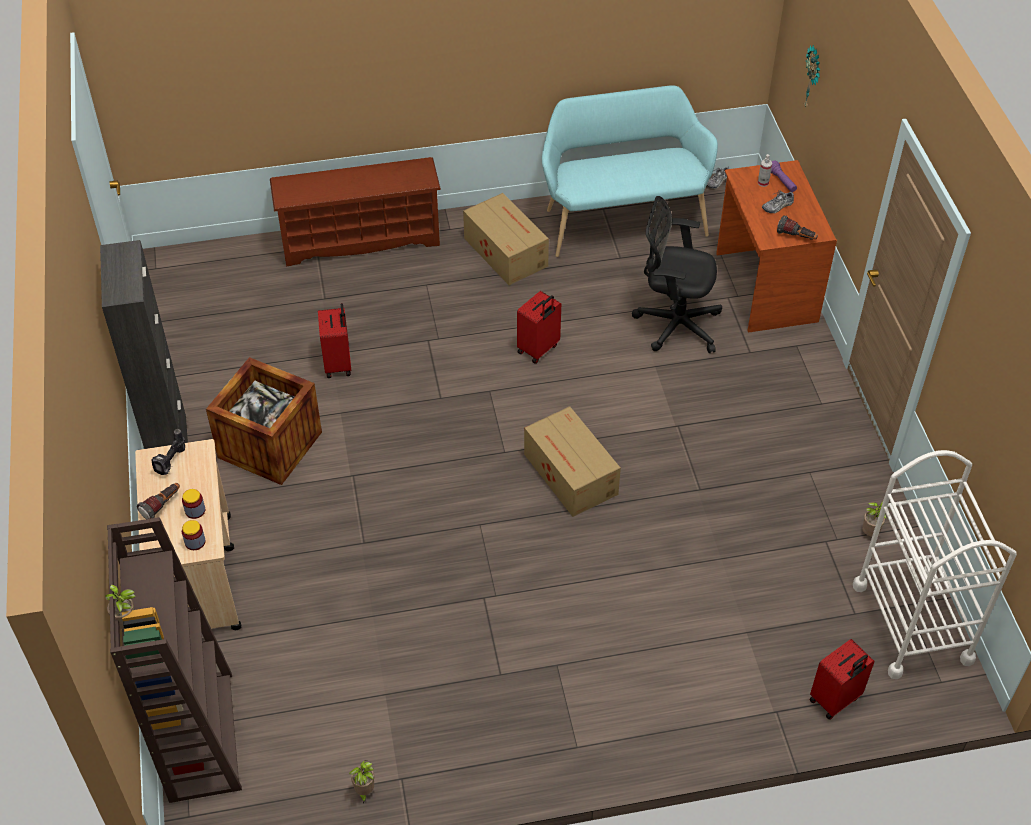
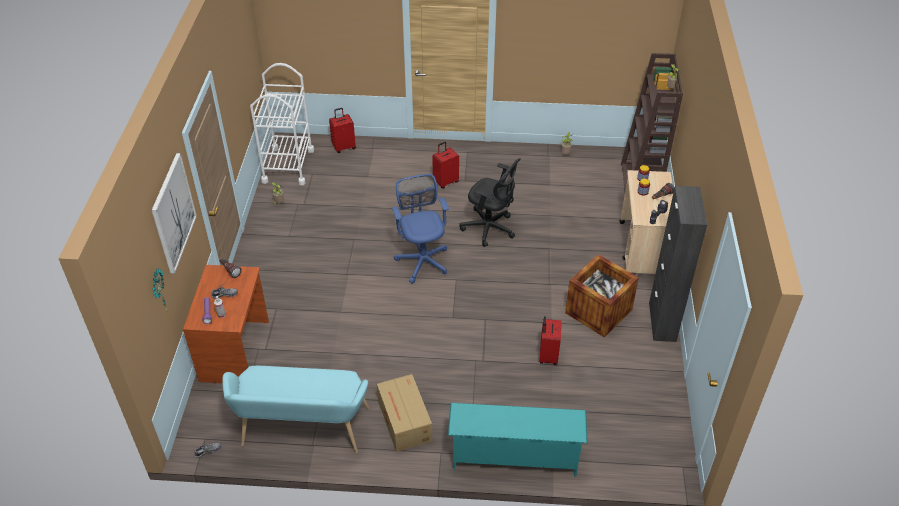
camera: 165 degrees left, 5 degrees down
brown shoe rack [270,157,441,266] -> turquoise shoe rack [448,403,588,477]
red suitcase [517,291,561,364] -> red suitcase moved to [432,142,459,189]
cardboard box [524,406,621,517] -> blue office chair [392,174,449,284]
black office chair [632,196,722,353] -> black office chair moved to [459,158,521,247]
none -> picture [152,153,197,274]

